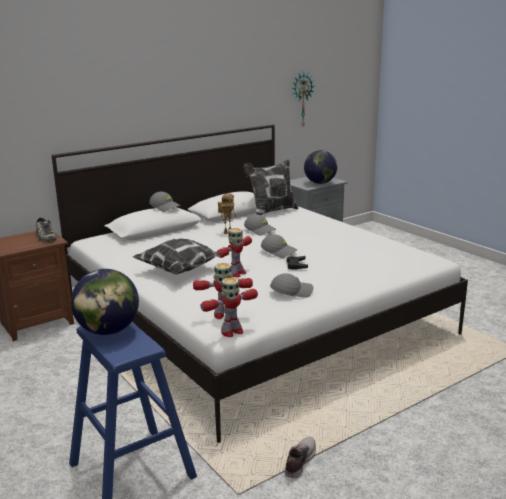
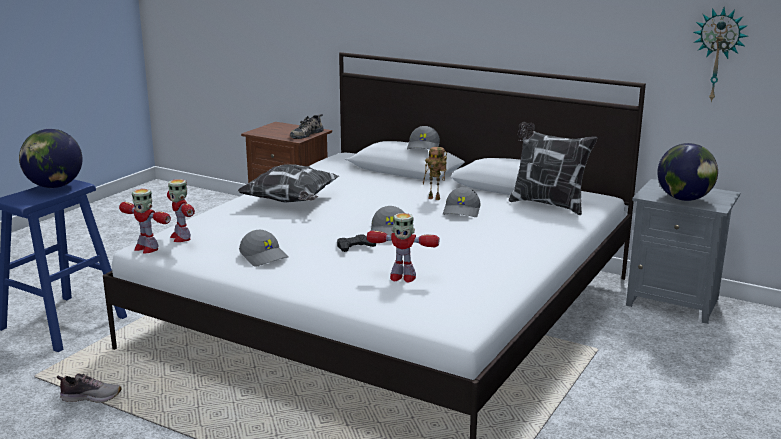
camera: 65 degrees right, 0 degrees up
toy robot [216,228,252,277] -> toy robot moved to [367,213,439,282]

